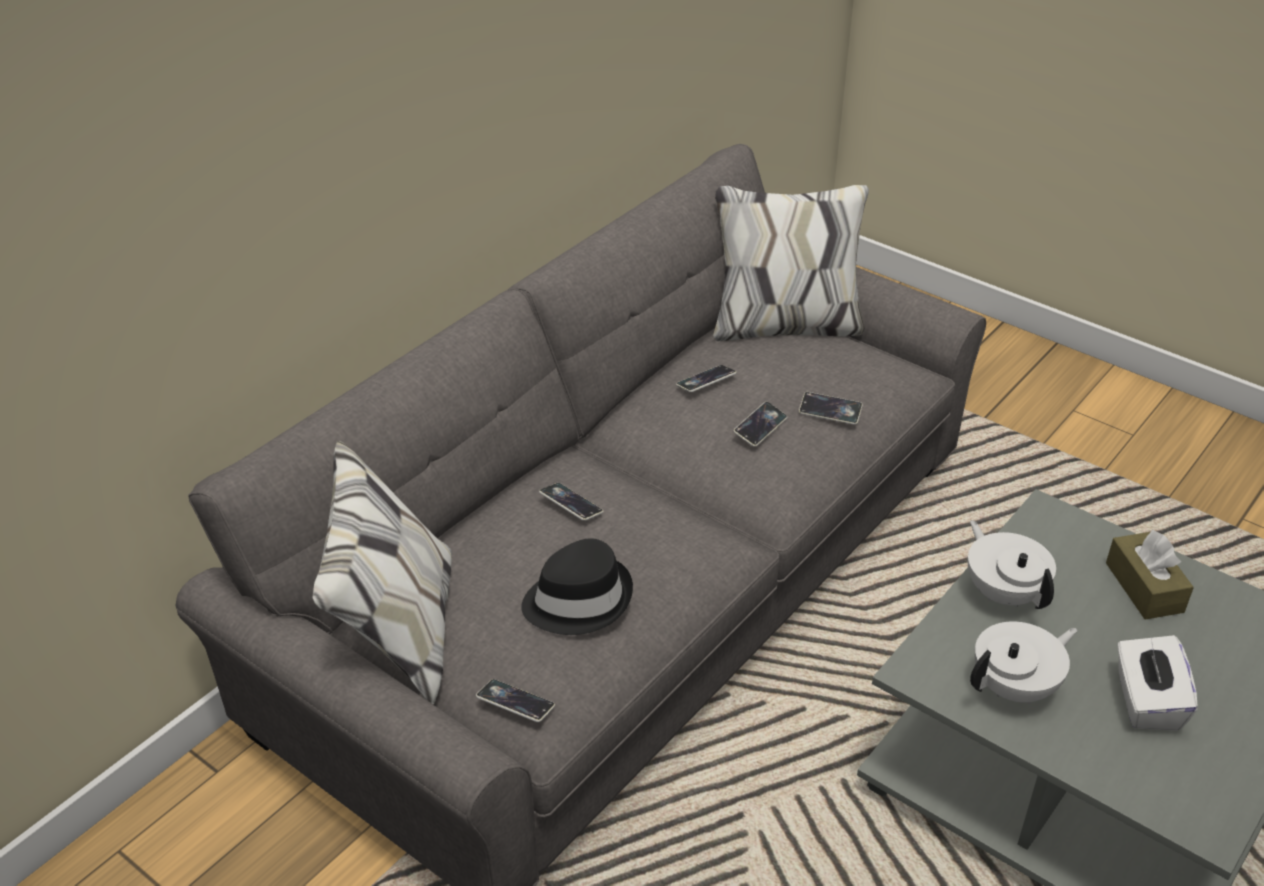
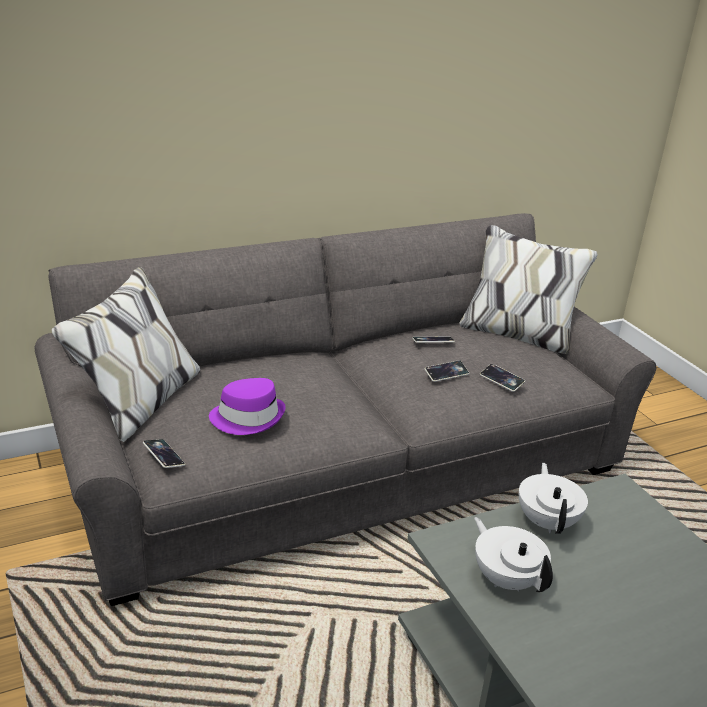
camera: 25 degrees right, 10 degrees down
black hat [521,538,633,635] -> purple hat [209,378,286,435]
phone [539,483,603,521] -> none
white teapot [970,621,1077,705] -> white teapot turned 120 degrees counterclockwise [474,517,553,592]
brown tissue box [1106,530,1194,620] -> none
white tissue box [1117,635,1198,731] -> none

